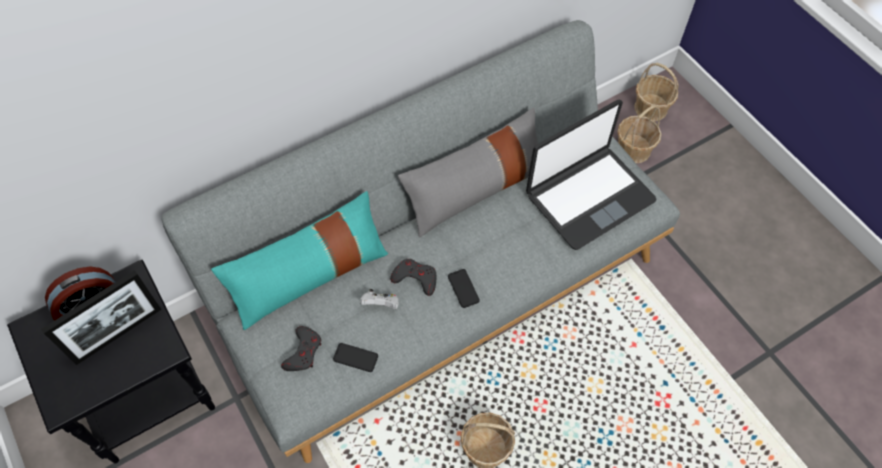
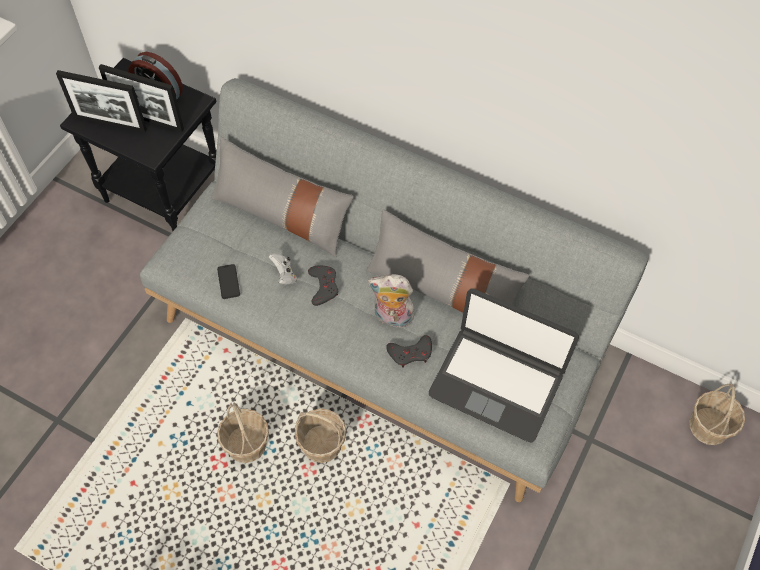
camera: 60 degrees right, 0 degrees up
turquoise pillow [211,191,388,330] -> grey pillow [211,137,354,257]
grey game controller [281,326,321,371] -> grey game controller moved to [386,335,432,368]
phone [448,269,480,308] -> none
basket [617,105,662,163] -> basket moved to [295,409,346,463]
none -> picture frame [56,70,147,132]
none -> plush toy [368,274,414,328]

